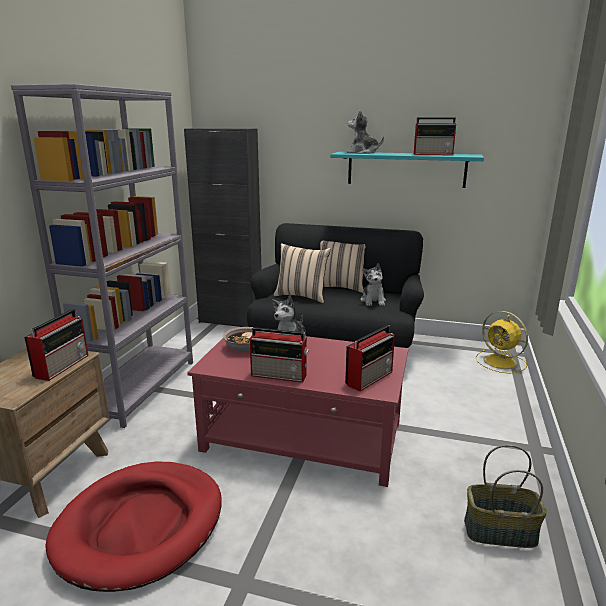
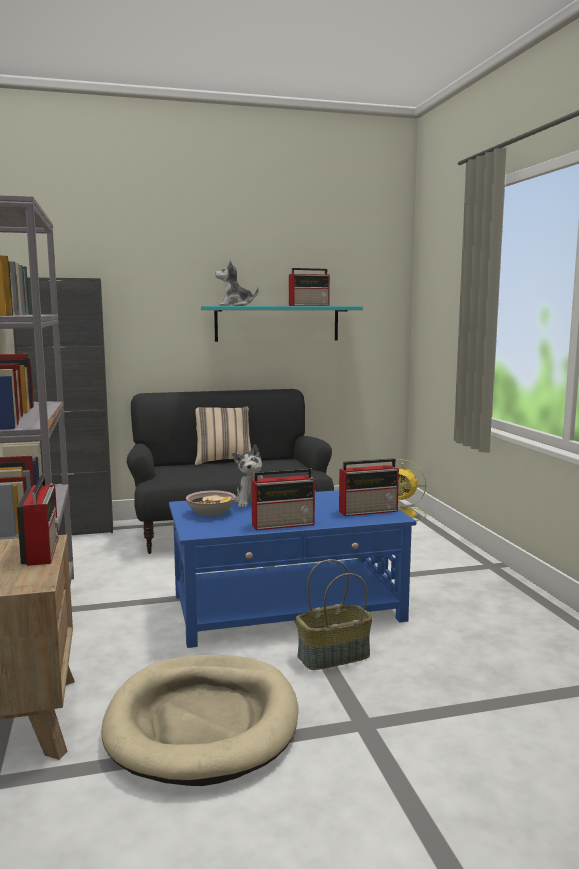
camera: 30 degrees left, 10 degrees down
red dog bed [45,462,221,592] -> beige dog bed [101,655,298,786]
red coffee table [187,332,409,487] -> blue coffee table [169,490,416,648]
beige pillow [274,243,331,303] -> none
radio [345,325,395,391] -> radio turned 60 degrees clockwise [339,458,399,516]
plush toy [360,263,386,306] -> none
basket [464,445,547,548] -> basket moved to [296,559,373,670]

